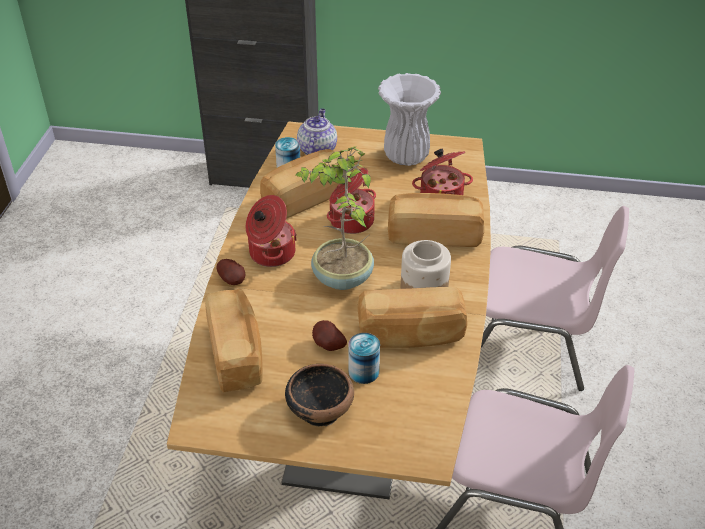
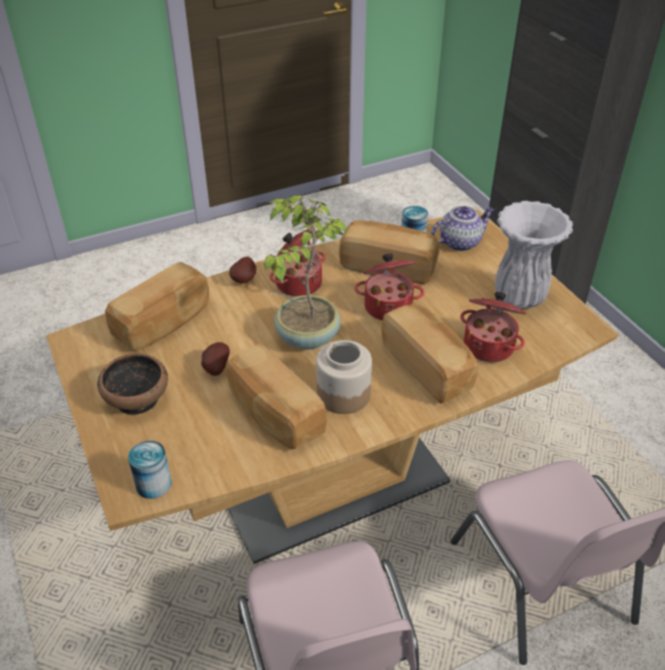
camera: 55 degrees right, 0 degrees up
can [348,333,380,384] -> can moved to [128,441,172,499]

